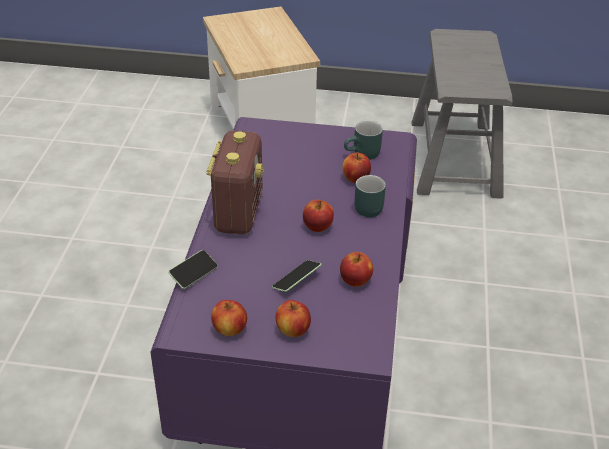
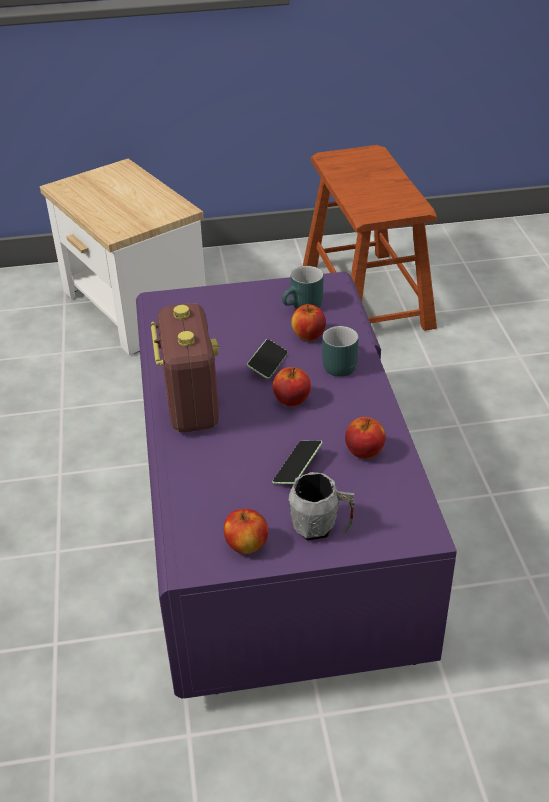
camera: 15 degrees left, 0 degrees up
phone [168,250,218,289] -> phone moved to [247,339,288,379]
apple [276,300,311,337] -> grey mug [288,472,355,541]
grey stool [411,29,513,199] -> brown stool [303,145,437,331]

